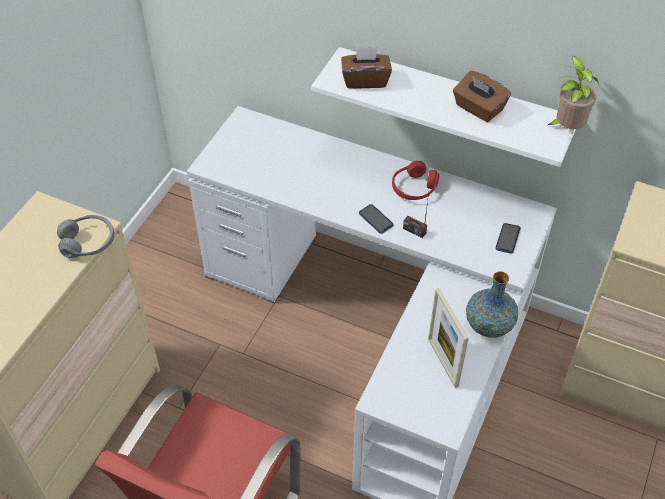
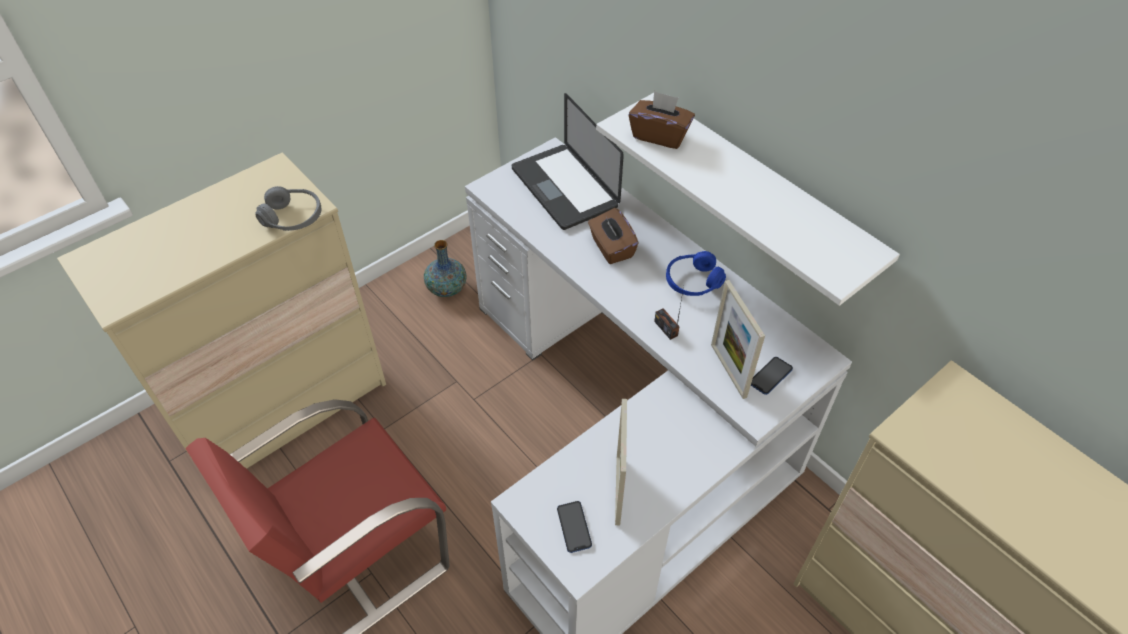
camera: 25 degrees right, 0 degrees up
phone [359,204,393,234] -> phone moved to [557,501,592,553]
red headphones [392,161,439,200] -> blue headphones [666,251,726,296]
brown tissue box [453,71,511,122] -> brown tissue box moved to [588,208,638,264]
vase [466,271,518,338] -> vase moved to [424,240,467,297]
potted plant [548,56,599,129] -> none
none -> laptop [512,93,624,230]
none -> picture frame [711,280,765,399]

